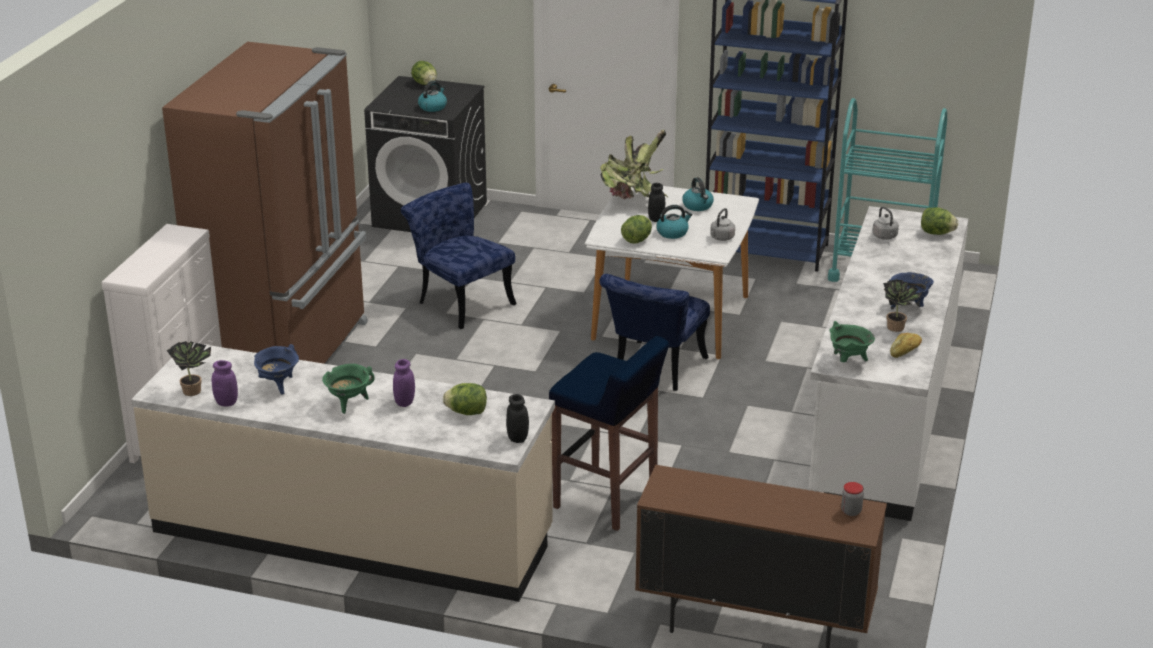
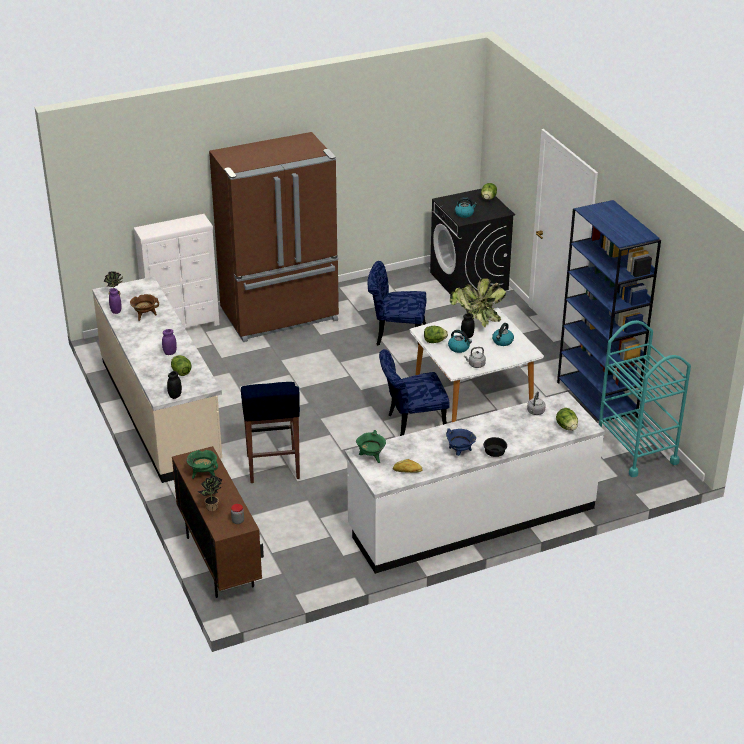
camera: 50 degrees right, 5 degrees up
blue cooking pot [254,344,299,395] -> brown cooking pot [130,294,159,321]
green cooking pot [322,364,375,414] -> green cooking pot moved to [187,450,218,479]
blue chair [401,183,517,329] -> blue chair turned 90 degrees counterclockwise [367,261,426,346]
potted plant [883,279,923,332] -> potted plant moved to [198,475,223,511]
none -> black bowl [483,437,507,457]

